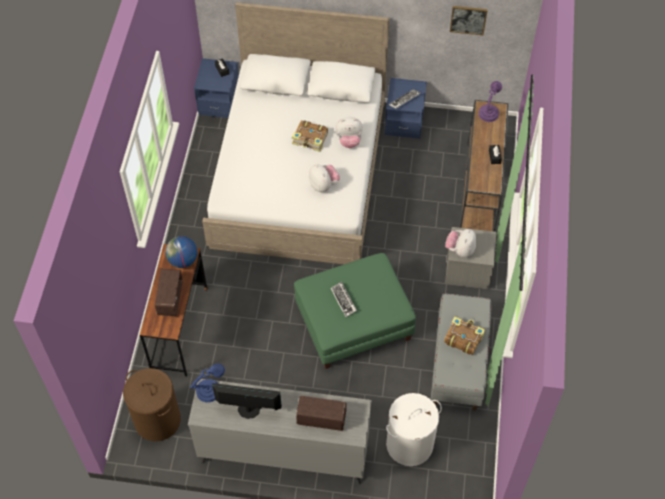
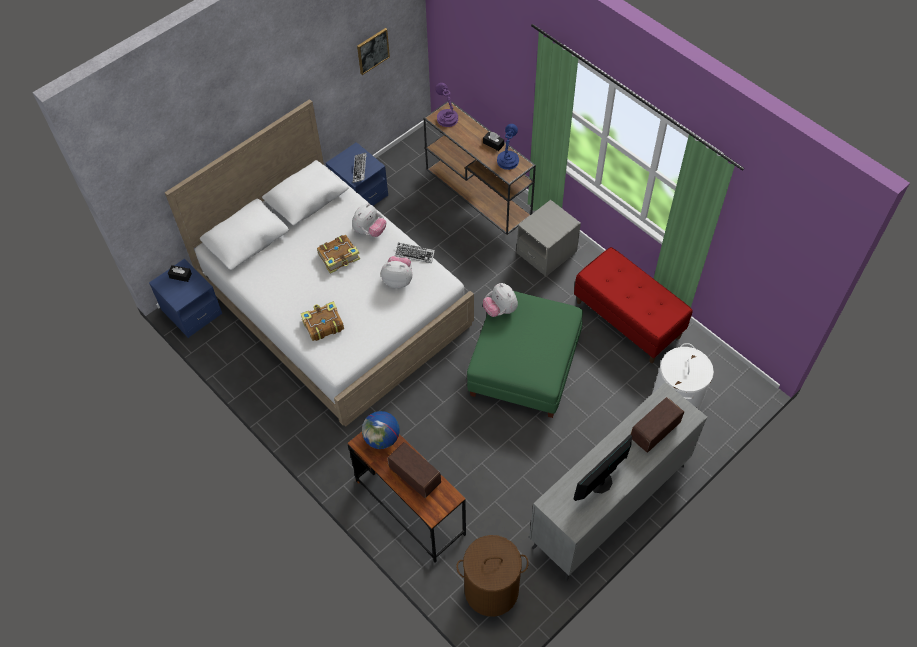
camera: 50 degrees left, 0 degrees up
blue table lamp [190,363,225,403] -> blue table lamp moved to [497,124,519,170]
keyboard [331,281,357,317] -> keyboard moved to [395,243,435,263]
grey bench [431,294,491,411] -> red bench [574,247,692,363]
book [444,317,485,355] -> book moved to [301,301,344,341]
plush toy [445,229,476,258] -> plush toy moved to [483,283,518,317]

